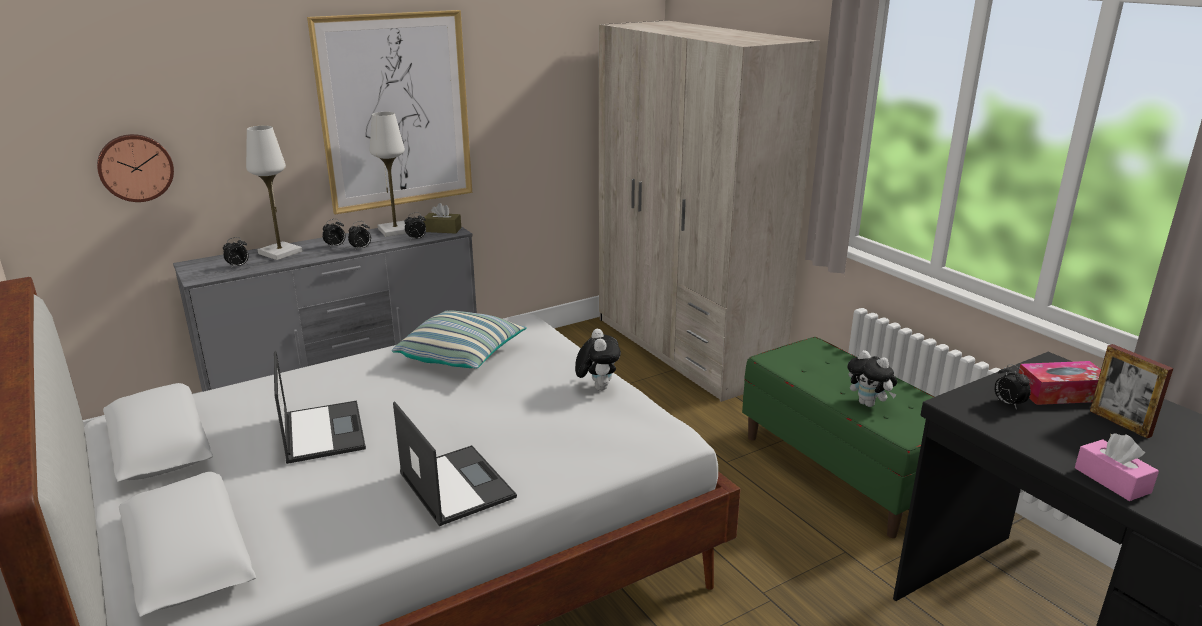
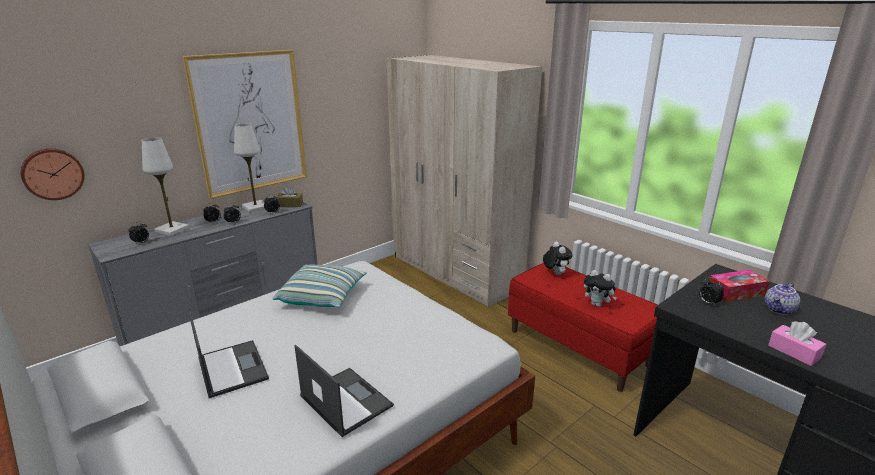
camera: 10 degrees left, 0 degrees up
plush toy [575,329,621,391] -> plush toy moved to [543,241,572,275]
green bench [742,337,934,538] -> red bench [508,263,657,392]
picture frame [1090,344,1174,438] -> teapot [765,283,800,315]

